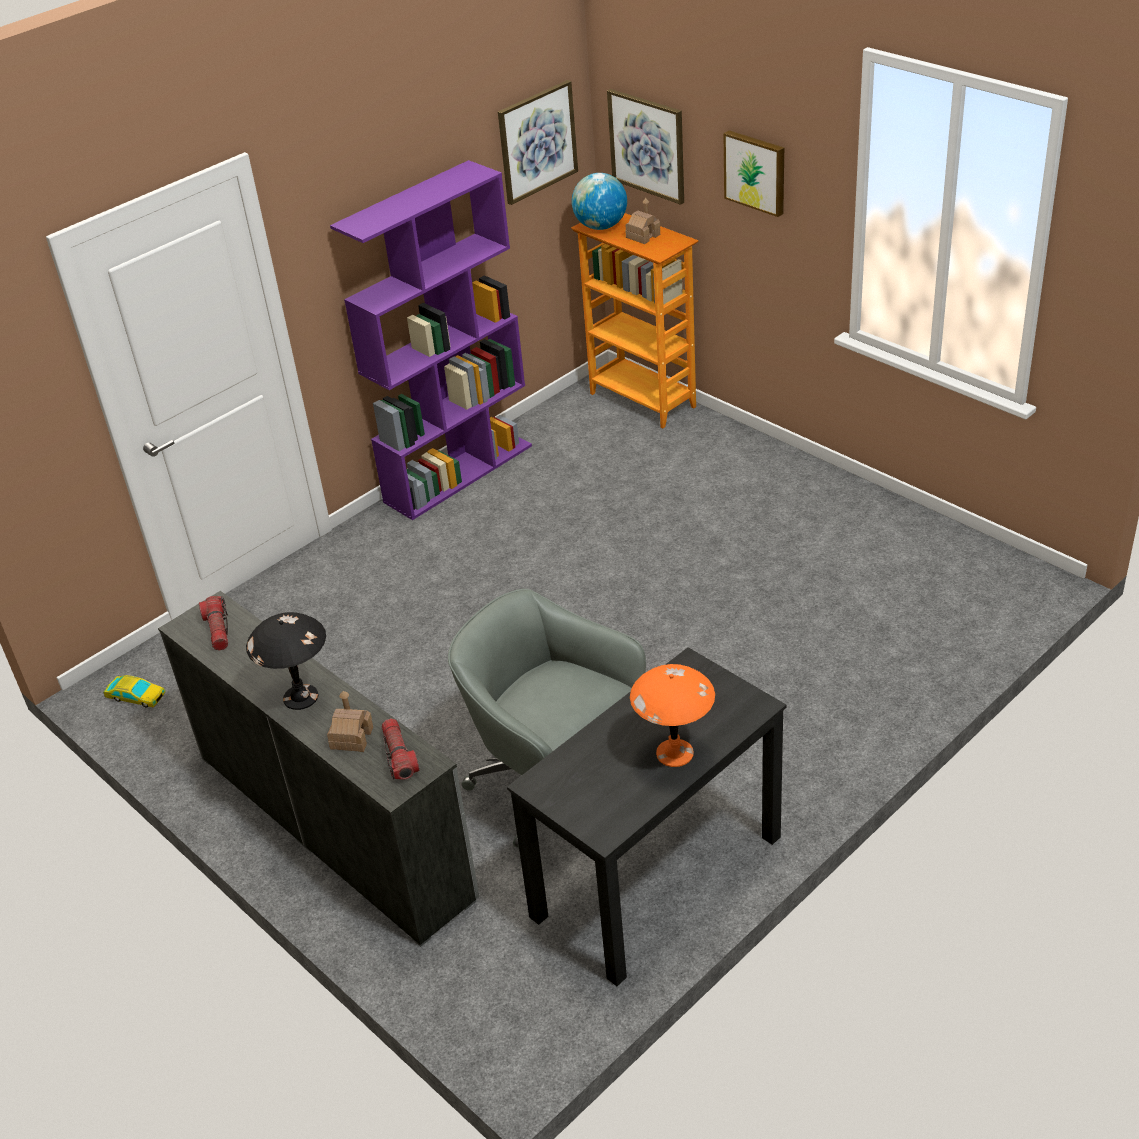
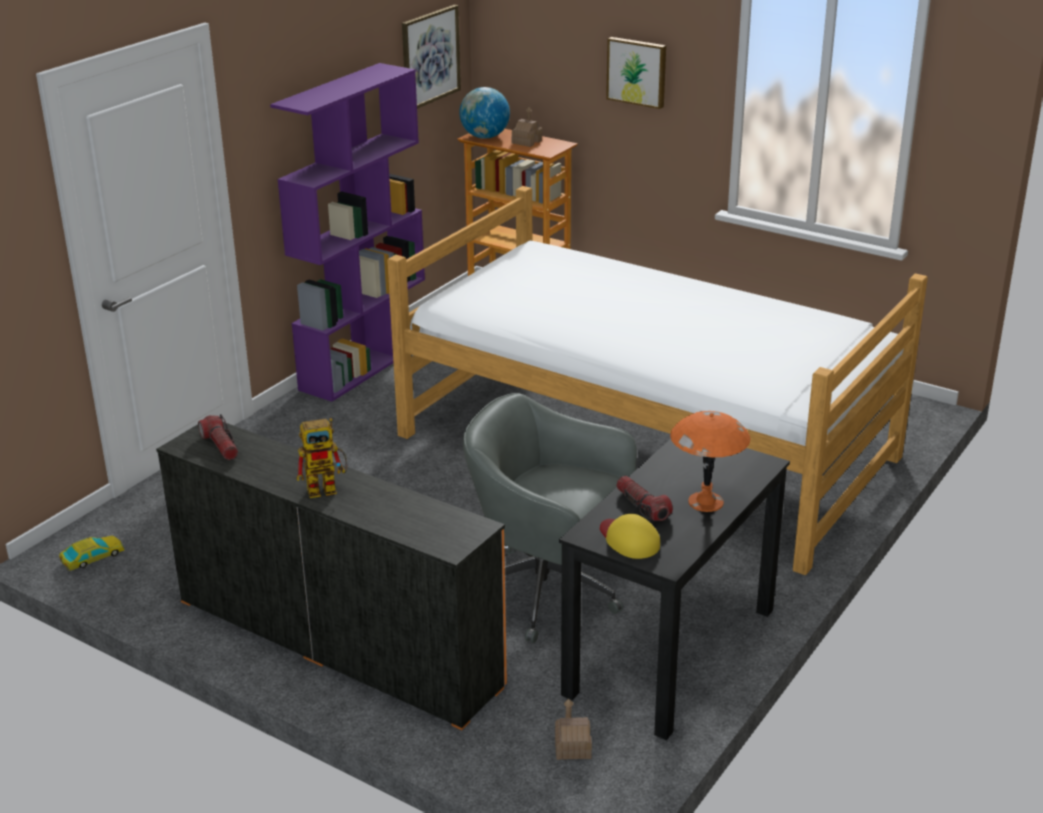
camera: 15 degrees left, 10 degrees down
toy car [103,675,166,708] -> toy car turned 45 degrees counterclockwise [59,535,124,571]
grey dresser [158,591,479,947] -> orange dresser [156,423,507,730]
black table lamp [246,612,326,710] -> toy robot [297,418,347,498]
toy house [327,691,373,752] -> toy house moved to [555,699,592,760]
flashlight [382,718,420,780] -> flashlight moved to [616,476,673,522]
picture [607,89,684,205] -> none
none -> bed [387,186,928,575]
none -> yellow cap [600,514,660,559]

